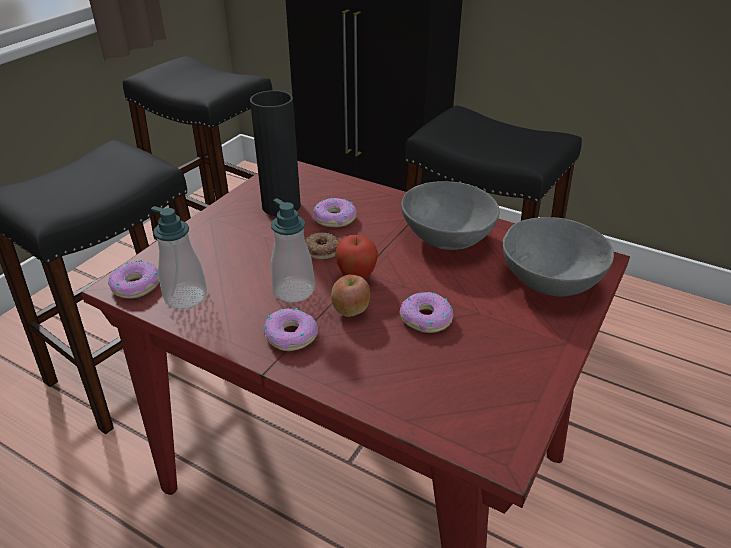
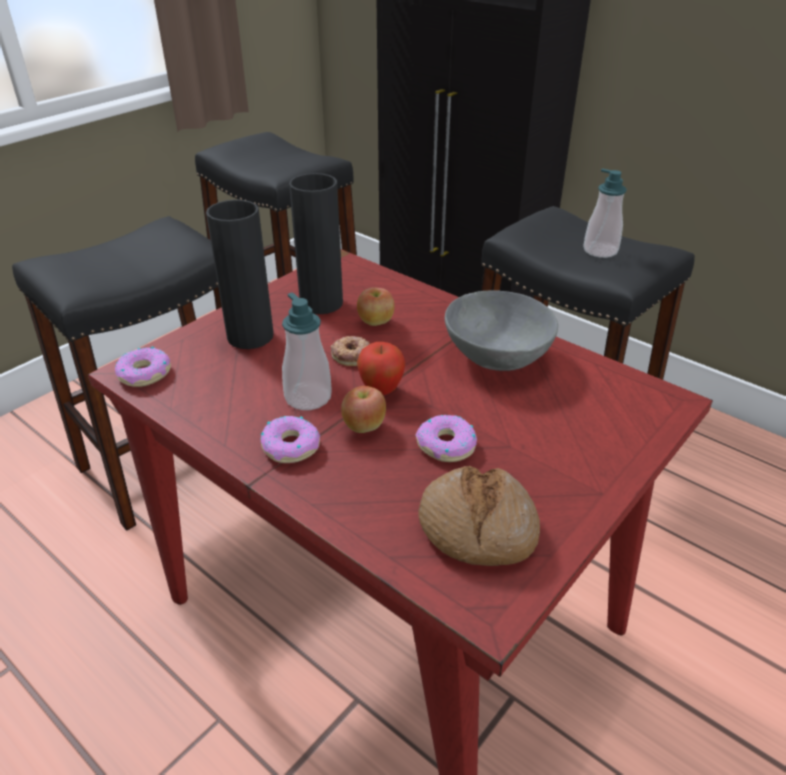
camera: 10 degrees right, 0 degrees up
soap dispenser [151,206,207,309] -> soap dispenser moved to [583,169,627,258]
donut [313,198,357,227] -> apple [357,287,395,326]
grey bowl [502,217,614,296] -> none
none -> black vase [206,200,274,349]
none -> bread [419,466,540,566]

